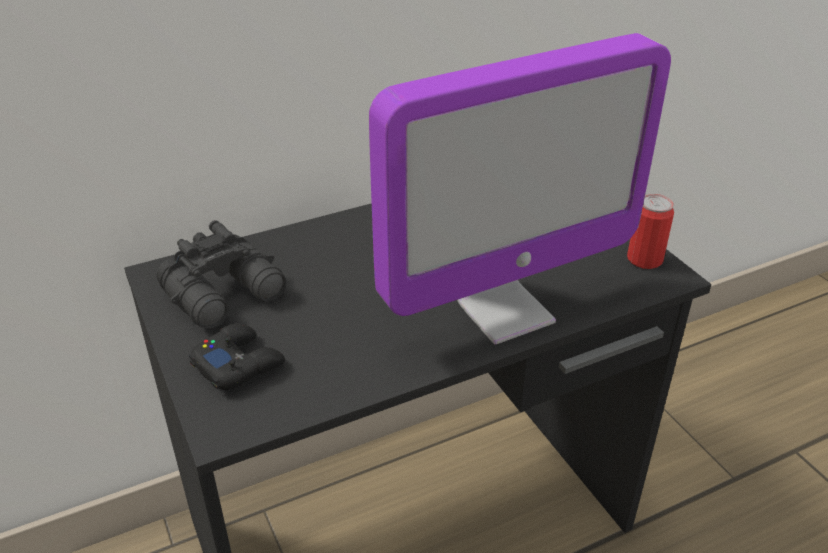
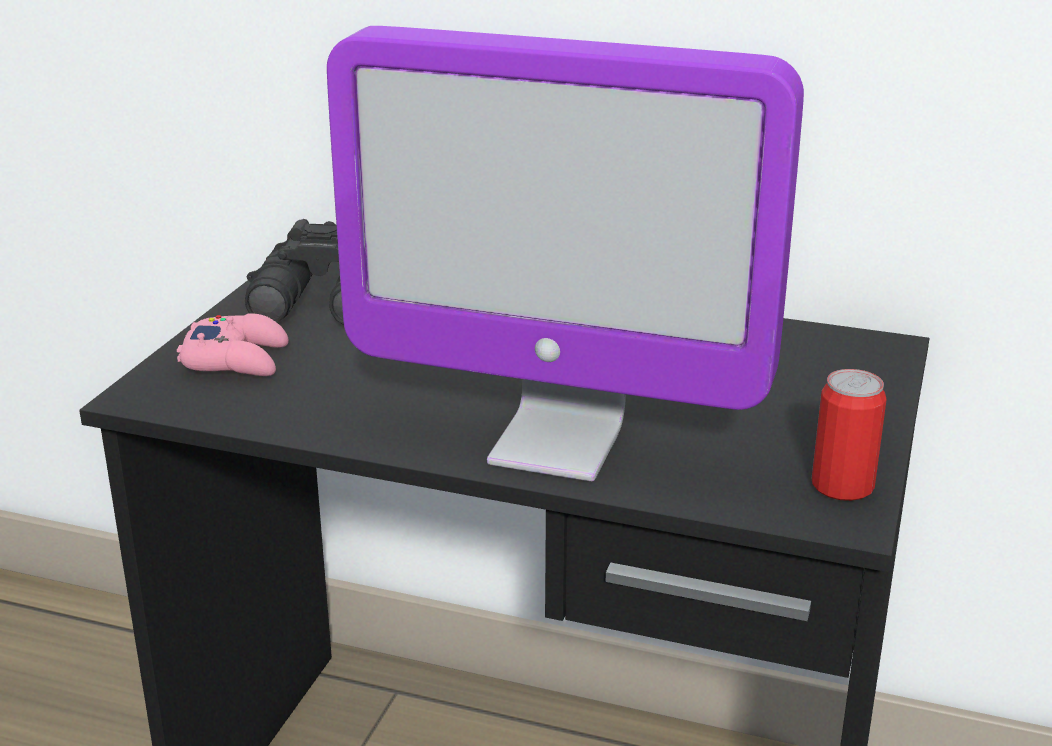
camera: 45 degrees right, 10 degrees down
black game controller [189,323,285,390] -> pink game controller [177,313,289,376]

